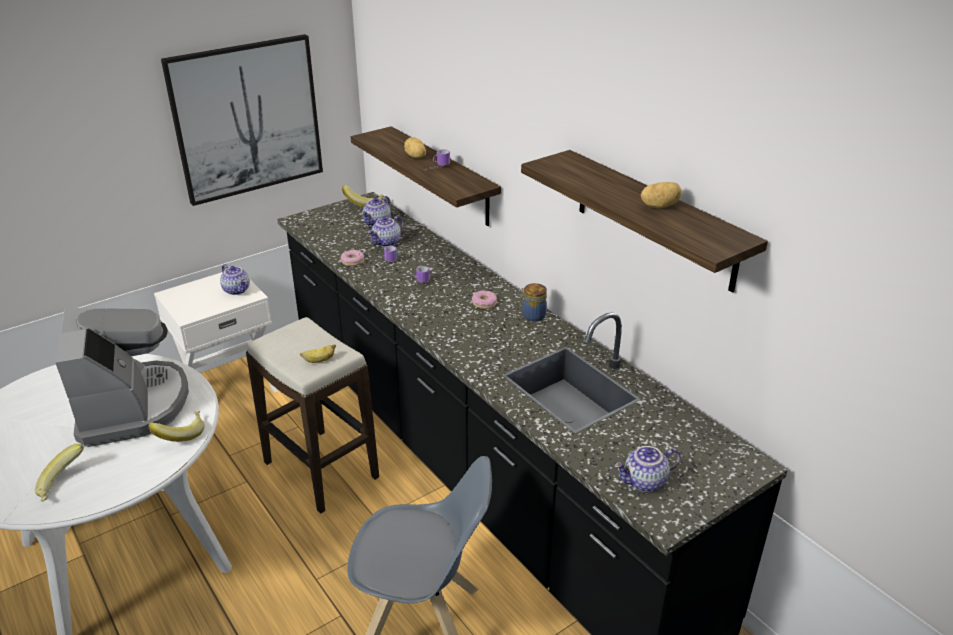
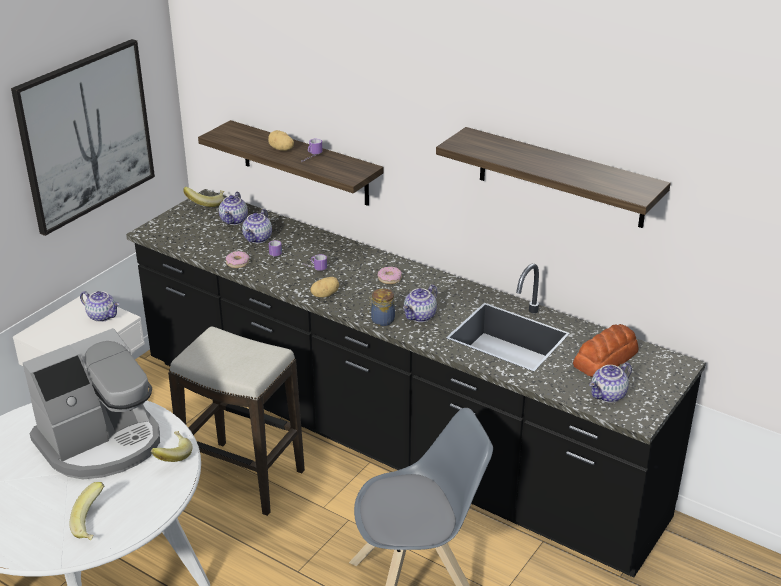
camera: 20 degrees left, 0 degrees up
coffee machine [55,308,189,447] -> coffee machine turned 90 degrees clockwise [23,328,160,479]
banana [300,344,336,363] -> none
jar [520,283,547,322] -> jar moved to [369,288,395,326]
potato [641,182,682,209] -> potato moved to [310,277,339,298]
none -> teapot [403,285,437,322]
none -> bread [573,324,638,377]

